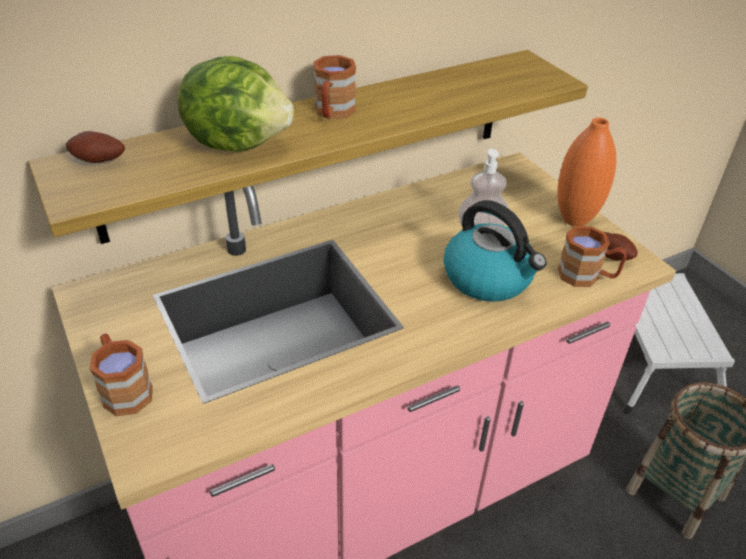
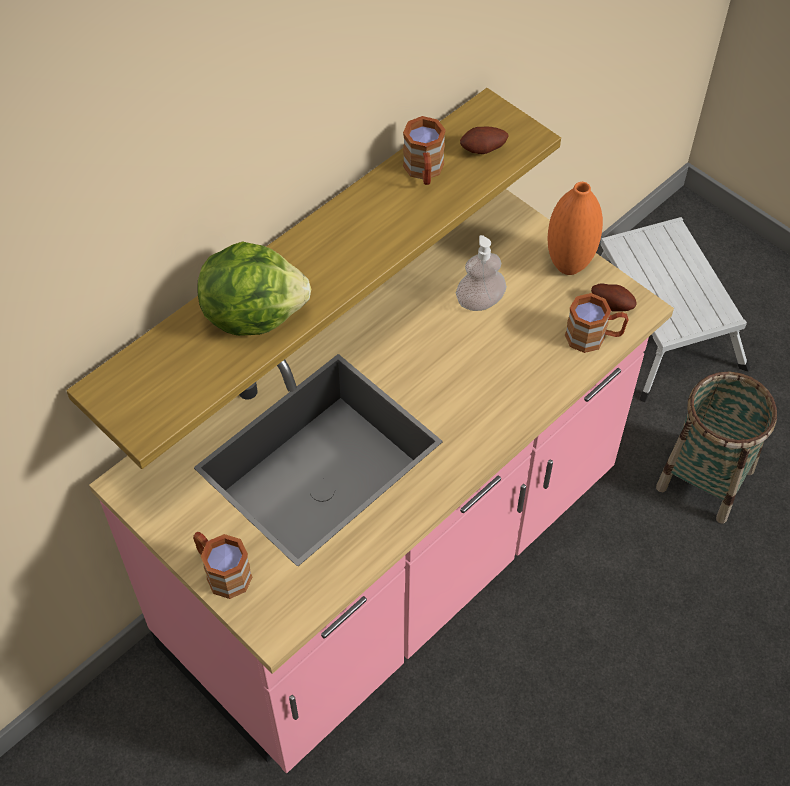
camera: 15 degrees left, 15 degrees up
potato [66,131,125,163] -> potato moved to [460,126,509,154]
brown mug [313,55,356,119] -> brown mug moved to [403,116,446,185]
kettle [444,200,547,302] -> none

